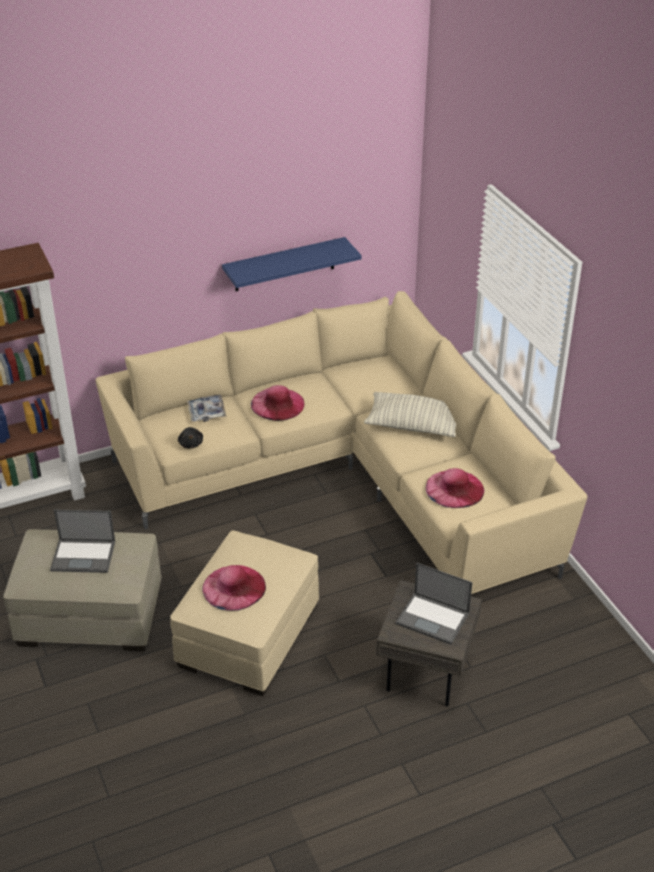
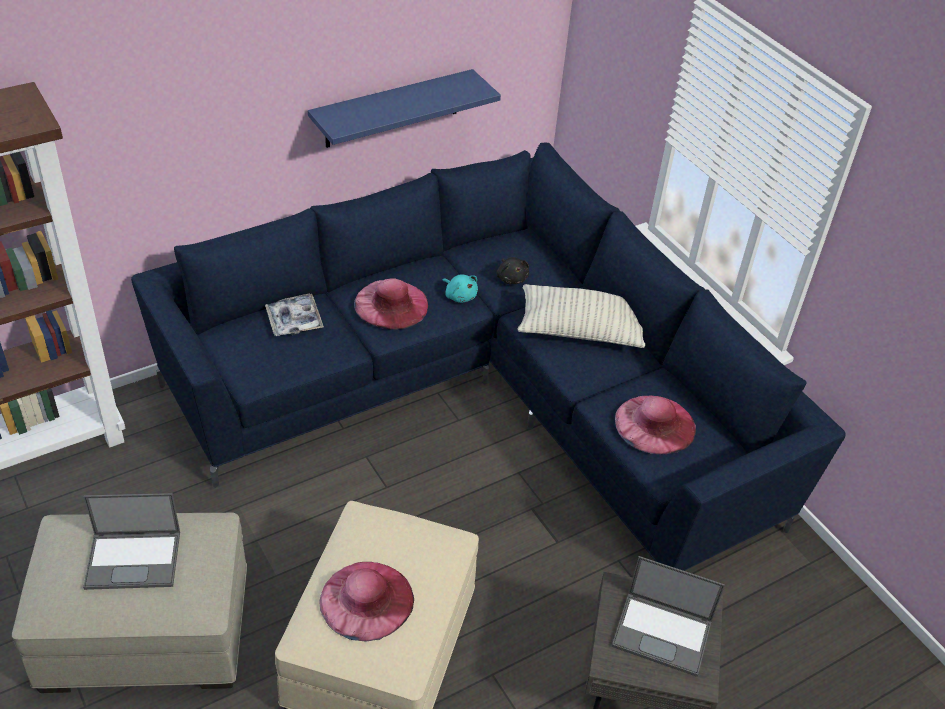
camera: 10 degrees left, 5 degrees up
beige sofa [96,291,587,594] -> blue sofa [131,143,846,571]
black plush toy [178,427,203,448] -> black plush toy moved to [496,257,529,284]
none -> turquoise plush toy [442,274,478,303]

